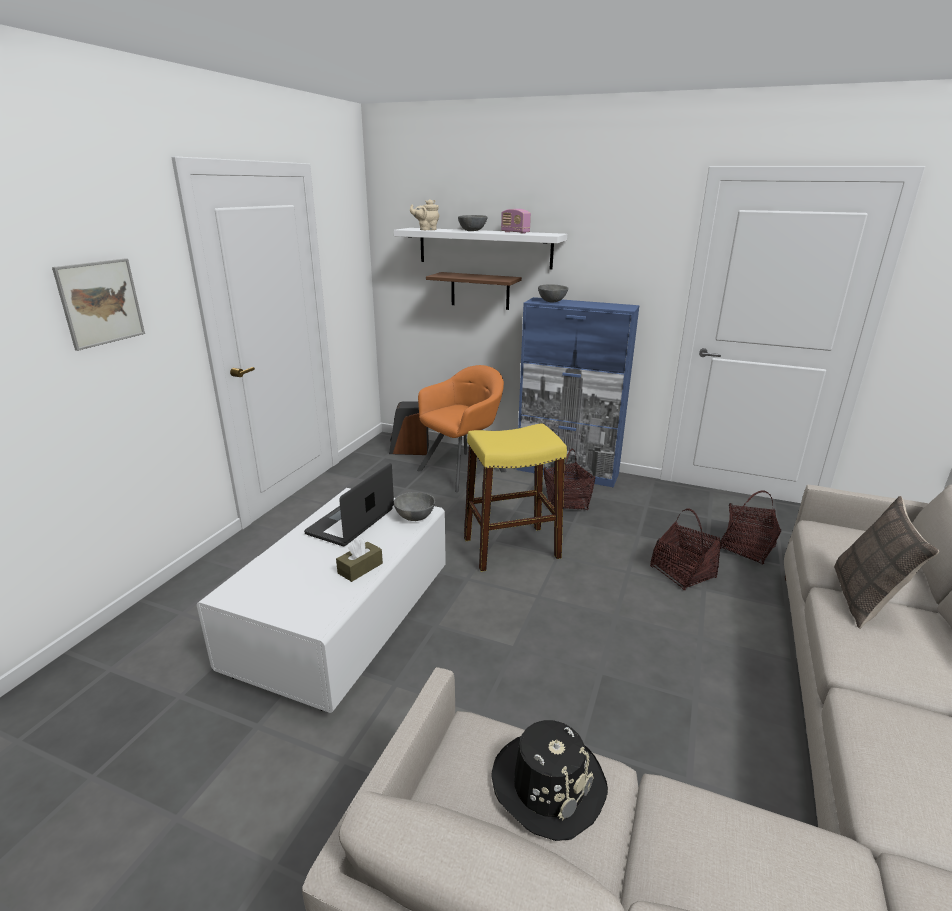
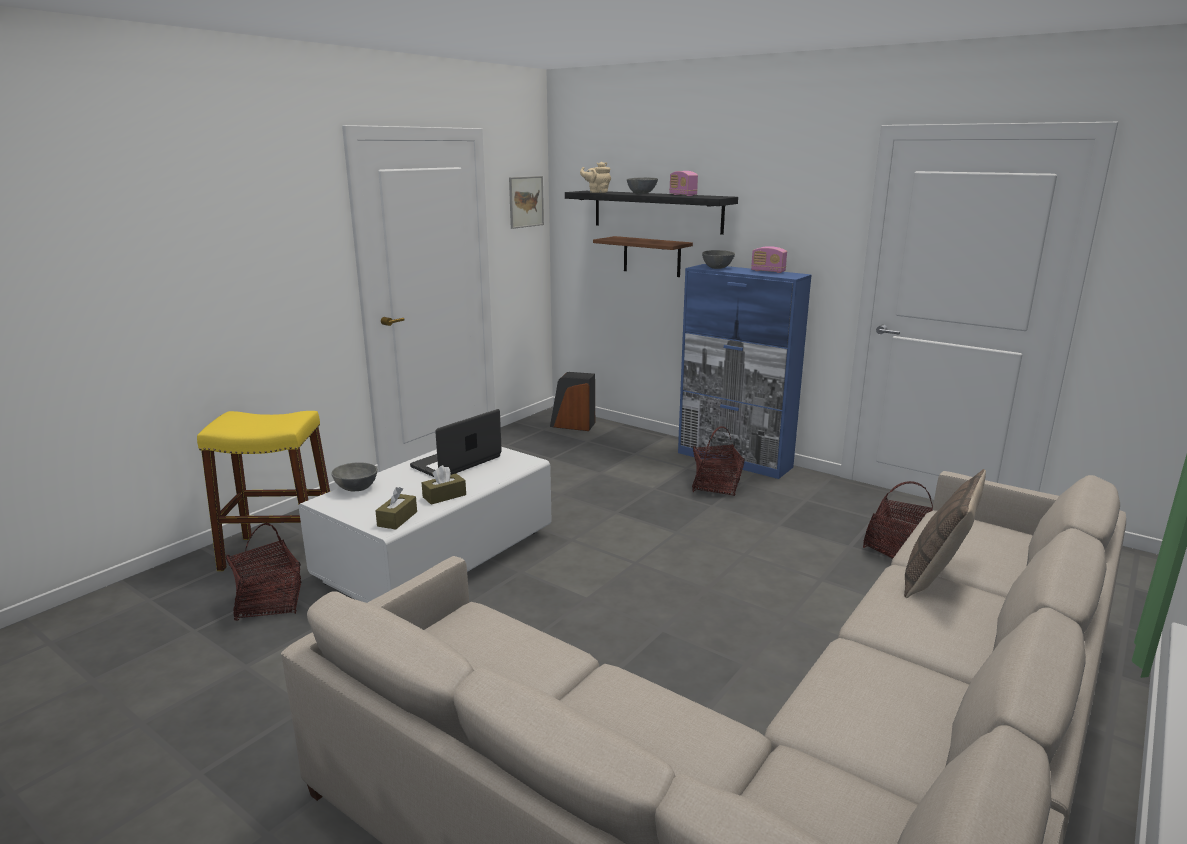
camera: 15 degrees right, 5 degrees down
picture [52,258,145,351] -> picture moved to [509,176,544,229]
white shelf [394,228,567,270] -> black shelf [565,191,738,235]
grey bowl [394,492,435,521] -> grey bowl moved to [331,462,377,492]
orange armchair [417,365,507,492] -> none
yellow stool [464,424,567,572] -> yellow stool moved to [197,411,330,571]
black hat [491,720,608,841] -> none
basket [650,509,720,590] -> basket moved to [226,523,301,621]
none -> brown tissue box [375,487,417,529]
none -> radio [751,246,787,273]

